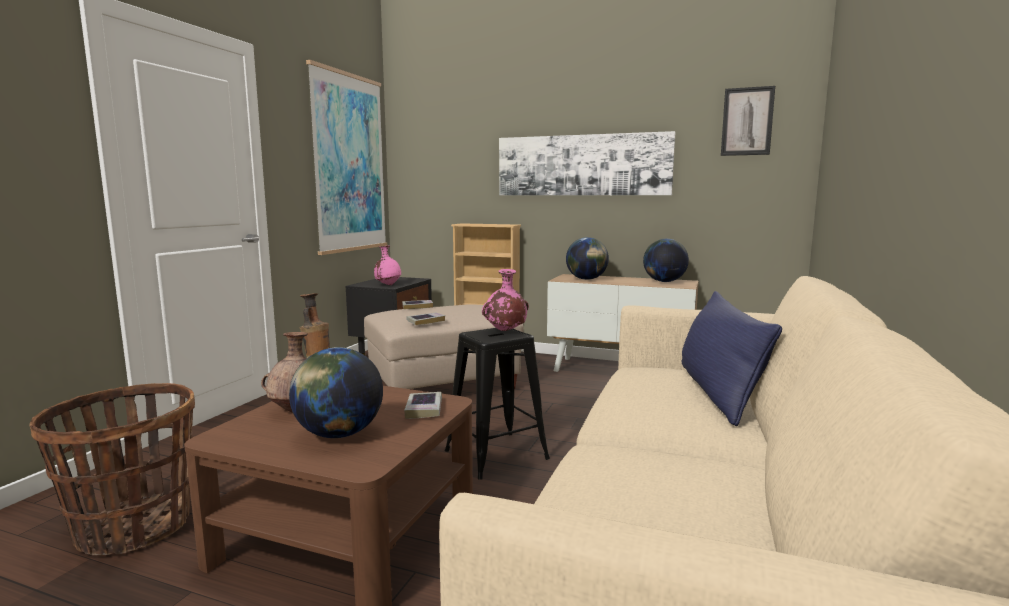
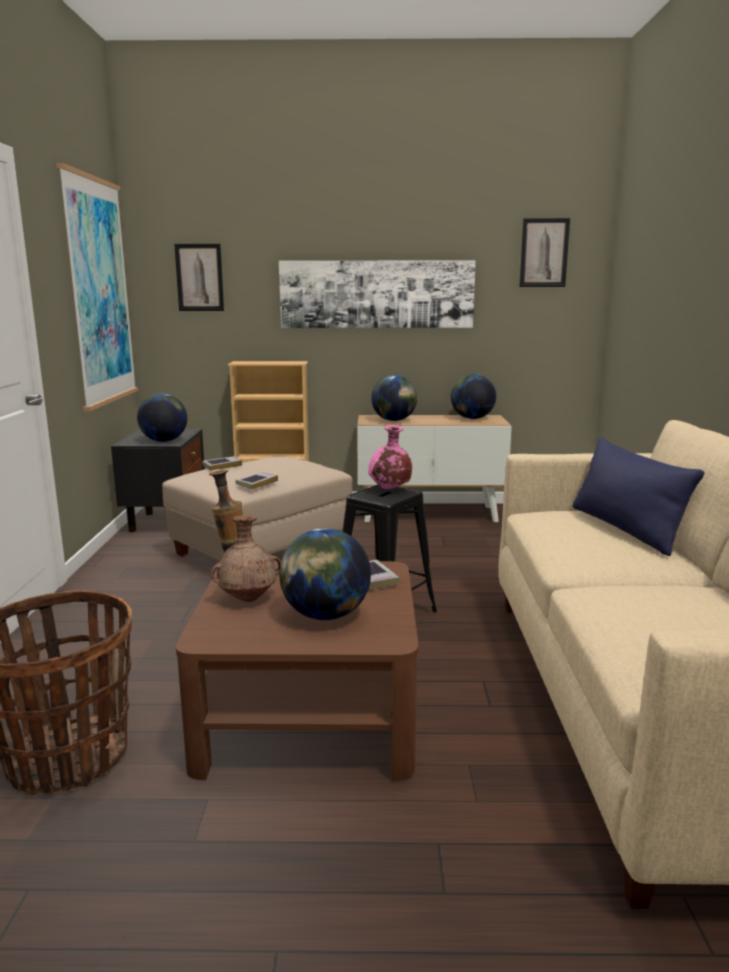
camera: 20 degrees left, 5 degrees up
pink vase [374,246,401,285] -> globe [137,394,187,442]
none -> picture [174,244,224,311]

